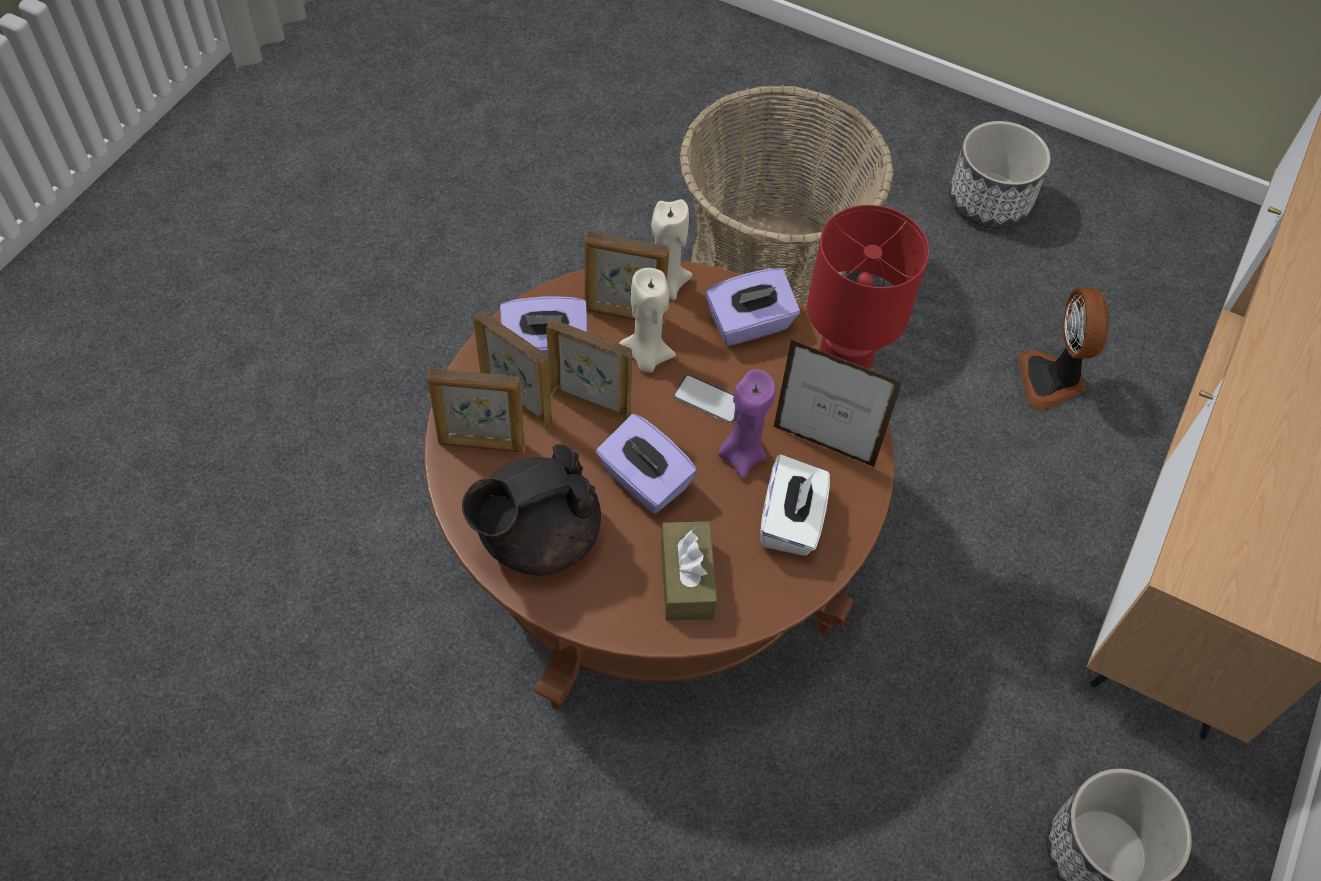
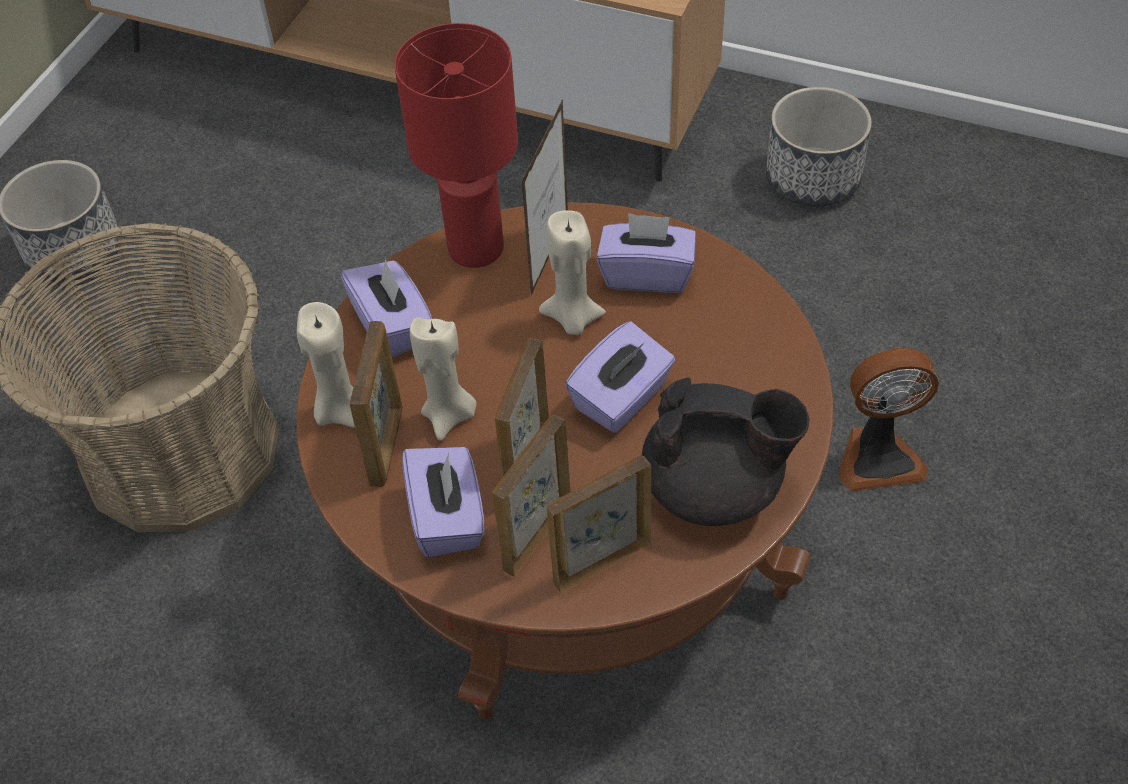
camera: 90 degrees left, 5 degrees down
picture frame [427,368,524,452] -> picture frame turned 120 degrees counterclockwise [547,456,652,593]
black teapot [462,444,601,576] -> black teapot turned 45 degrees counterclockwise [642,377,809,526]
brown tissue box [661,521,717,621] -> none
phone [673,374,735,424] -> none
purple candle [718,369,775,479] -> beige candle [539,210,606,335]
white tissue box [760,454,830,556] -> purple tissue box [596,213,696,293]
fan [1018,288,1109,410] -> fan moved to [840,348,939,491]

